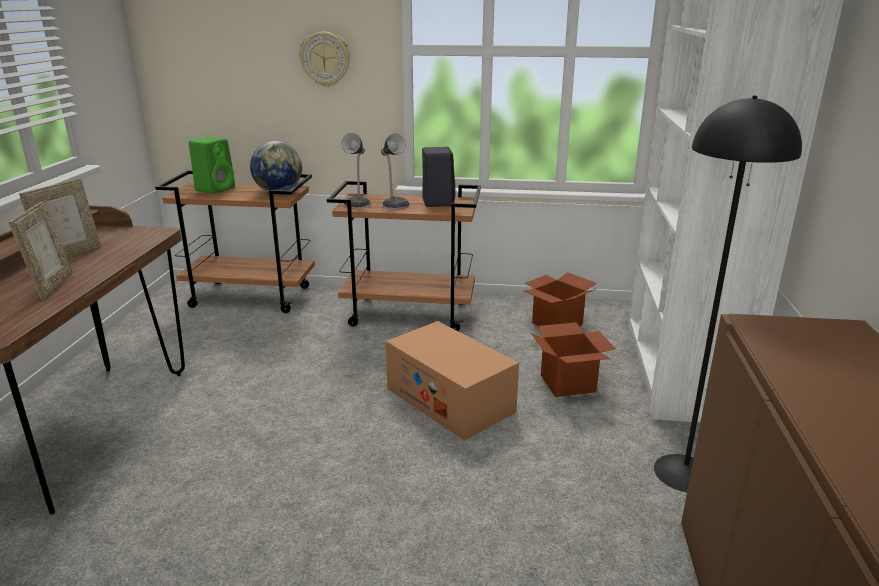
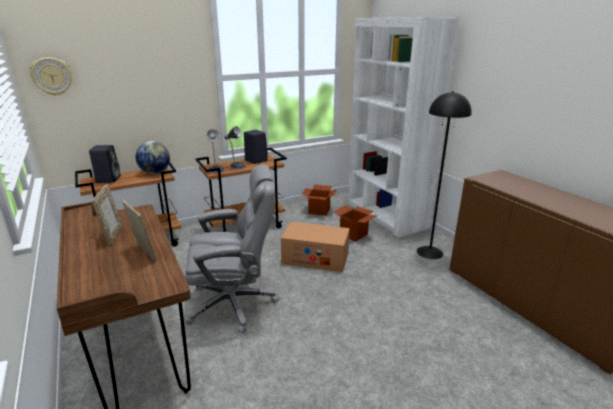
camera: 35 degrees left, 0 degrees up
green speaker [189,137,235,194] -> black speaker [89,145,120,183]
wall clock [299,32,350,87] -> wall clock moved to [30,57,72,96]
none -> grey office chair [185,164,279,334]

